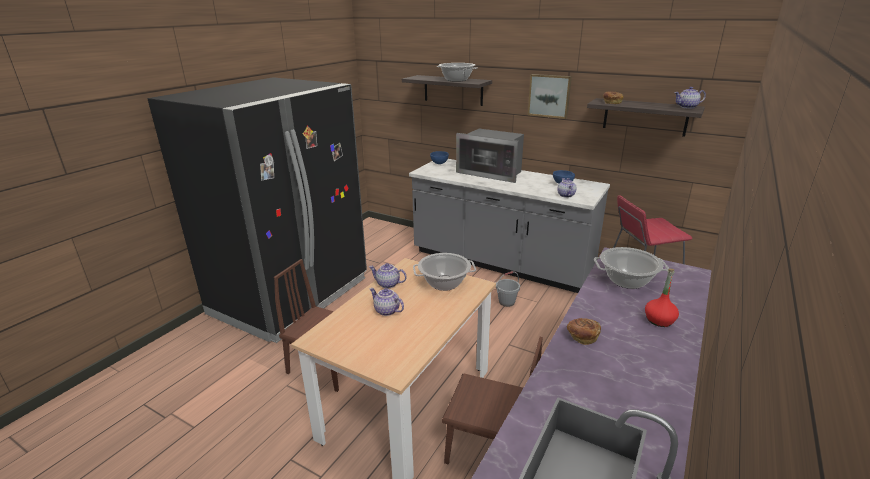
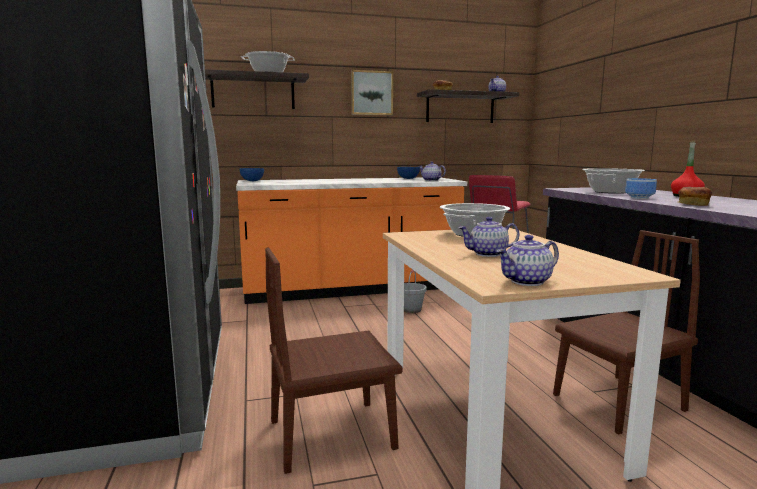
camera: 45 degrees left, 15 degrees down
teapot [369,263,407,288] -> teapot moved to [497,235,559,286]
grey counter [409,159,610,293] -> orange counter [236,178,467,304]
microwave [456,129,524,183] -> none
none -> bowl [625,178,657,199]

